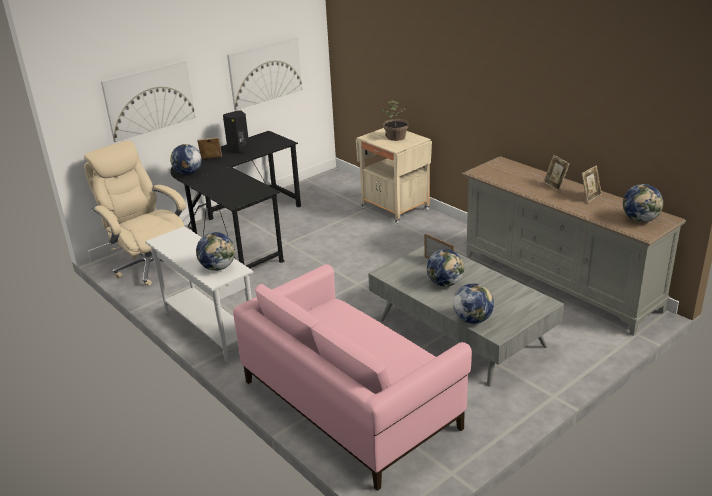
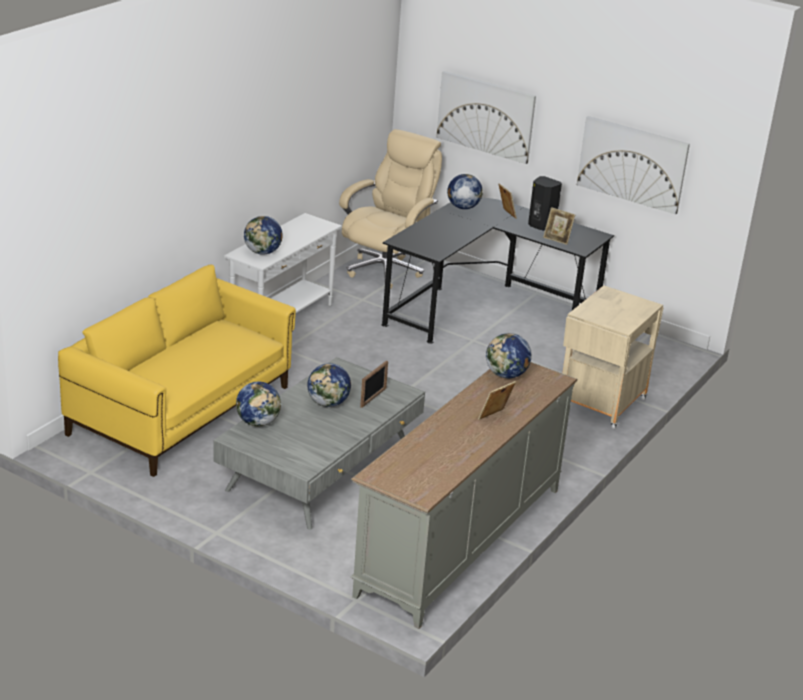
camera: 70 degrees right, 0 degrees up
pink sofa [233,264,472,491] -> yellow sofa [58,264,296,477]
potted plant [382,101,409,141] -> none
picture frame [582,165,602,203] -> picture frame moved to [543,207,575,245]
globe [623,184,663,222] -> globe moved to [486,333,532,378]

